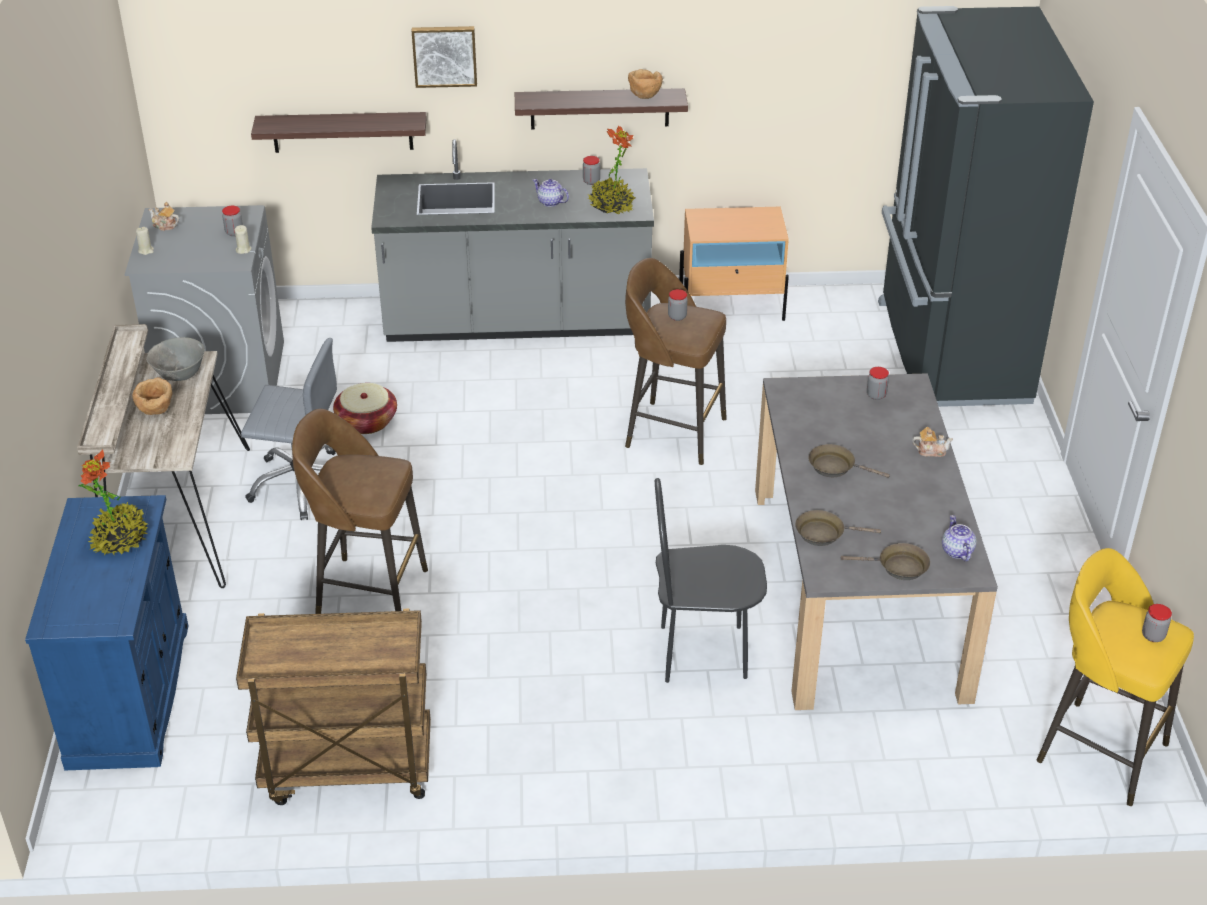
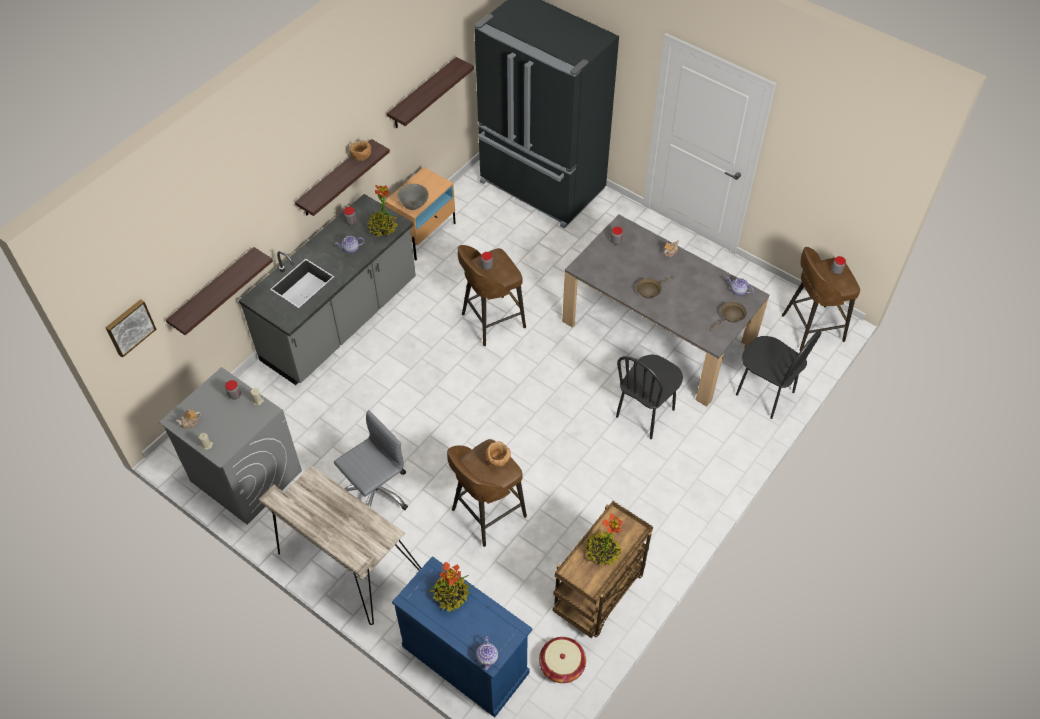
camera: 50 degrees left, 15 degrees up
brown bowl [132,377,172,415] -> brown bowl moved to [486,442,511,467]
grey bowl [146,337,204,381] -> grey bowl moved to [397,184,429,210]
basket [333,383,397,434] -> basket moved to [539,637,586,683]
picture [412,26,477,88] -> picture moved to [105,299,156,358]
brown frying pan [795,510,881,546] -> none
yellow stool [1037,548,1194,806] -> brown stool [782,247,860,351]
none -> shelf [387,57,474,128]
none -> teapot [476,636,498,670]
none -> potted plant [585,514,623,566]
none -> black chair [736,330,822,419]

